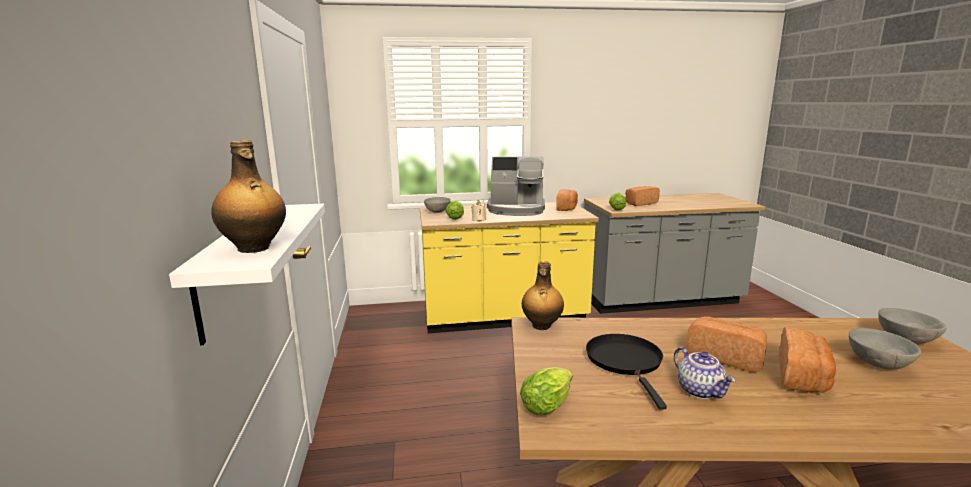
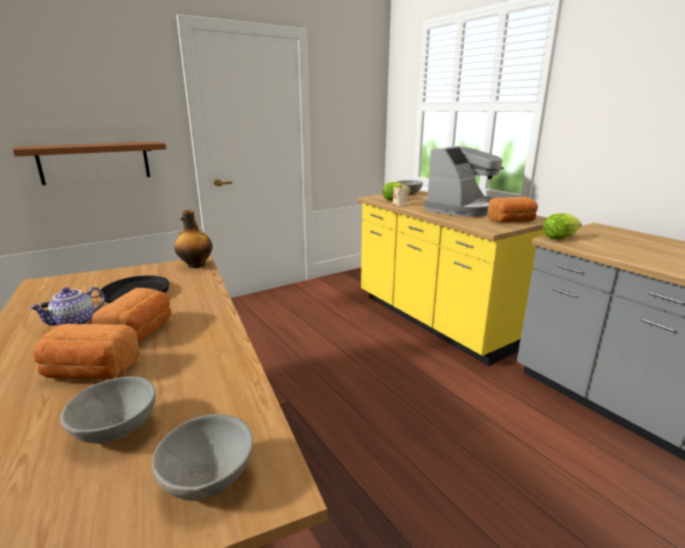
camera: 65 degrees right, 5 degrees up
white shelf [169,204,325,345] -> brown shelf [13,141,166,185]
bottle [211,140,286,253] -> none
coffee machine [487,156,545,216] -> coffee machine turned 120 degrees counterclockwise [424,146,504,216]
lettuce [520,367,573,415] -> none
bread [625,186,660,206] -> none

